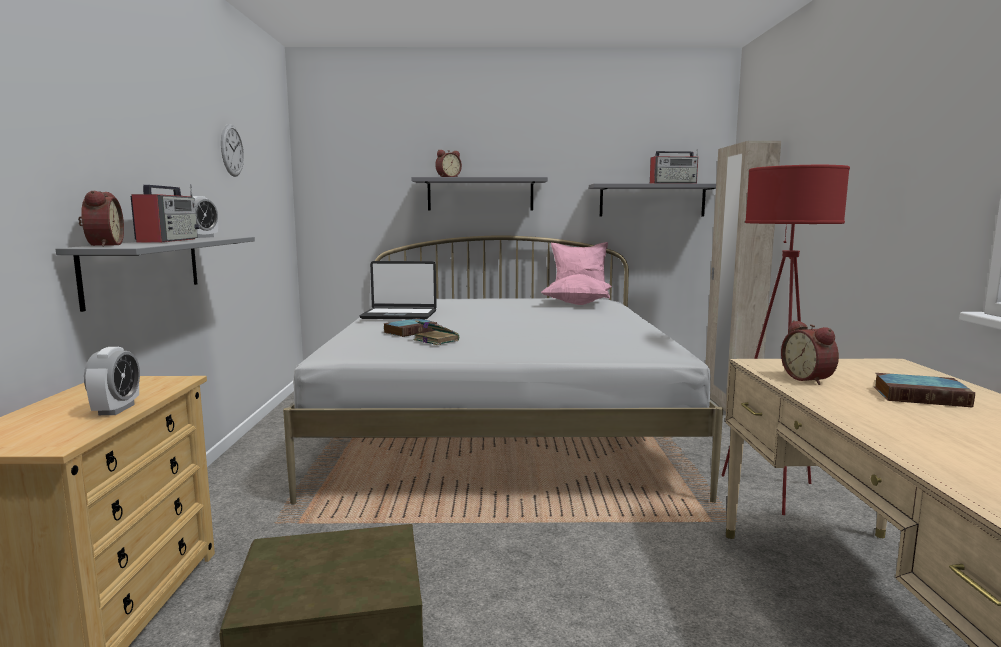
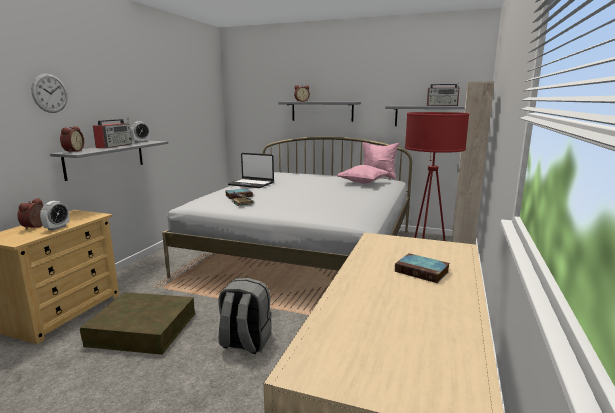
camera: 20 degrees right, 5 degrees up
wall clock [221,124,244,177] -> wall clock moved to [31,73,67,113]
alarm clock [781,320,839,385] -> alarm clock moved to [17,198,44,230]
none -> grey backpack [218,278,271,354]

